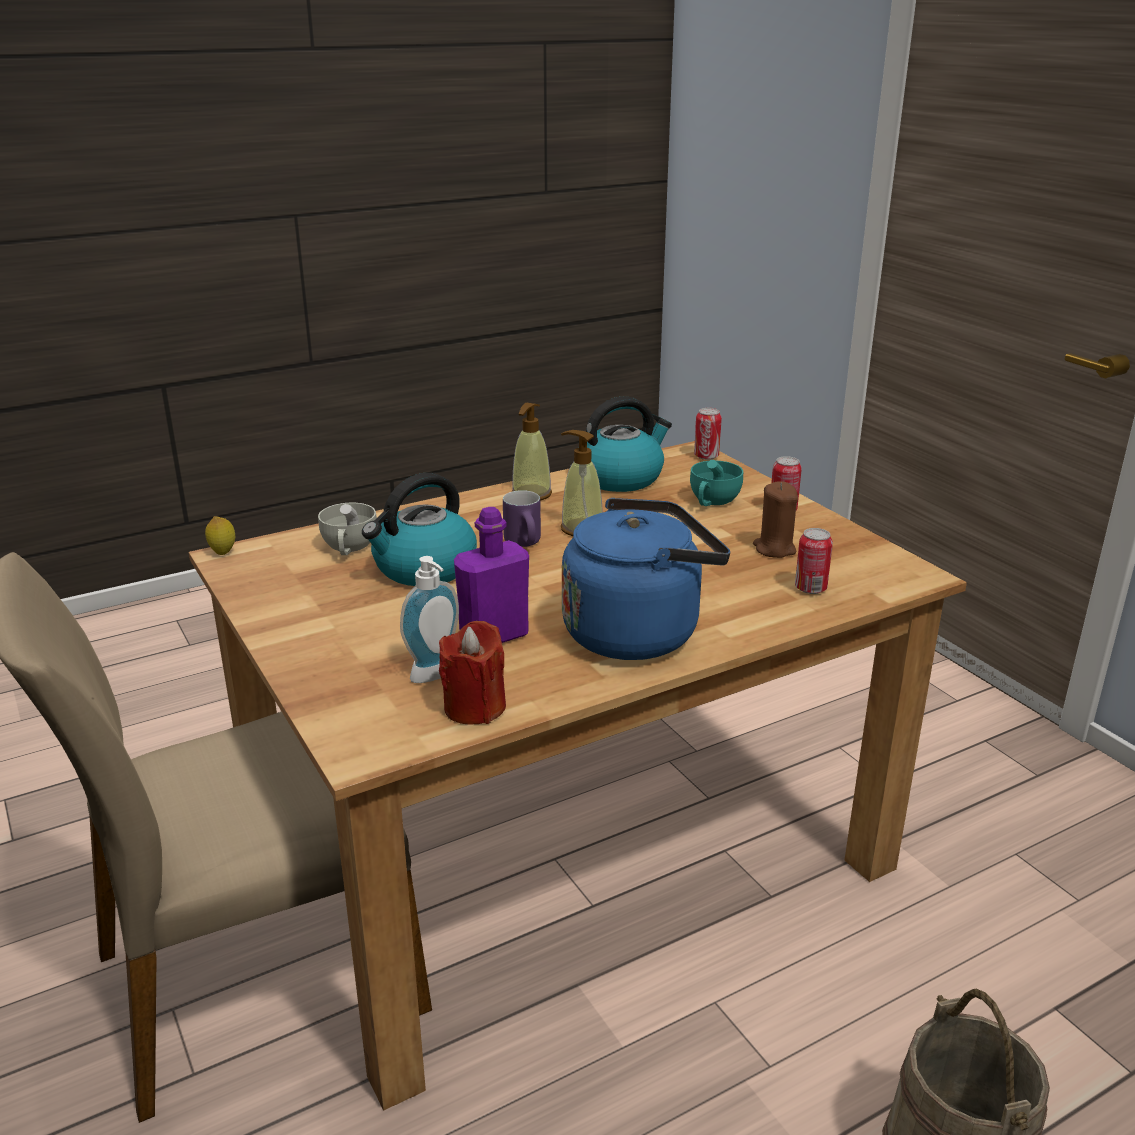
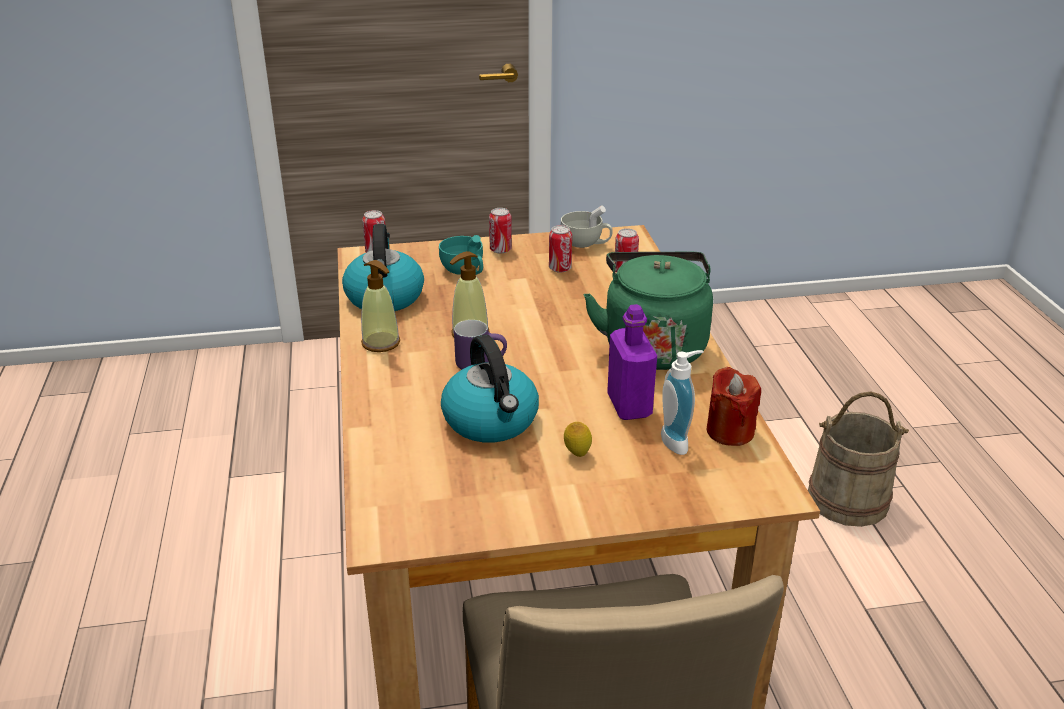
camera: 70 degrees left, 5 degrees up
lemon [205,516,235,555] -> lemon moved to [564,422,592,457]
white cup [318,503,377,555] -> white cup moved to [561,205,613,248]
blue kettle [562,498,730,660] -> green kettle [584,252,713,370]
brown candle [753,481,798,558] -> can [549,225,572,273]

